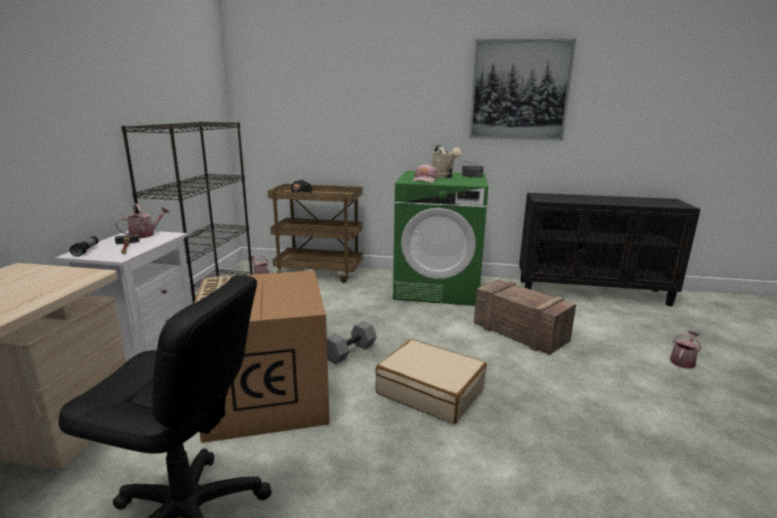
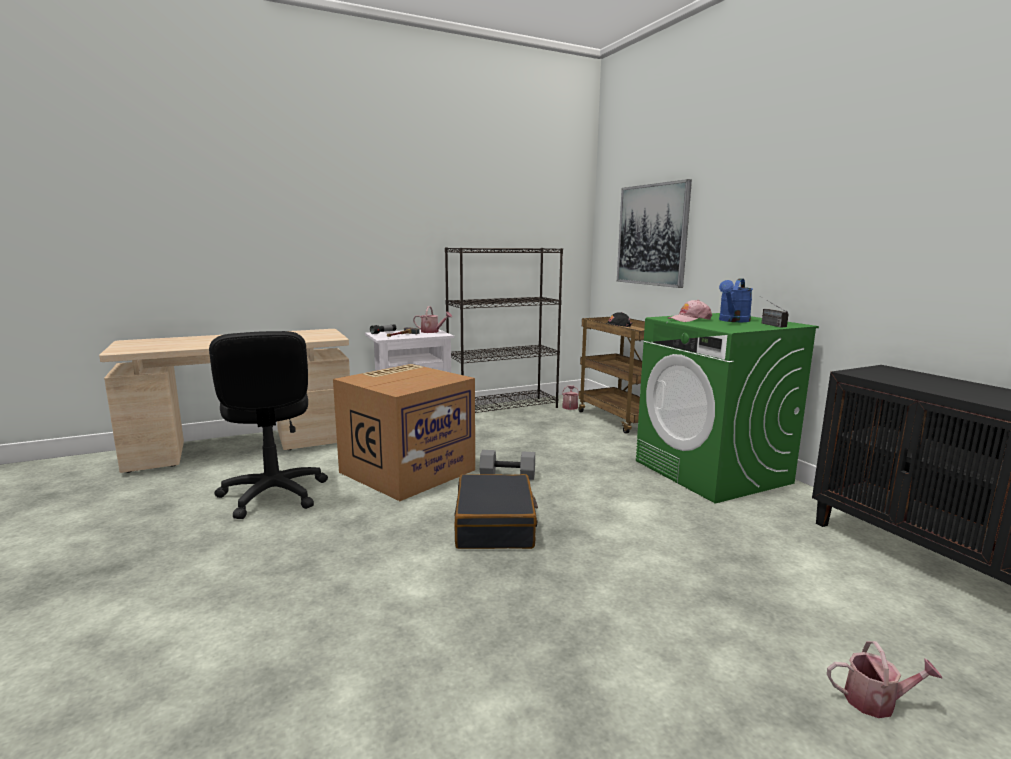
camera: 55 degrees right, 5 degrees down
beige suitcase [375,339,487,424] -> black suitcase [454,474,538,549]
beige watering can [433,145,462,178] -> blue watering can [719,278,753,322]
picture [469,39,576,140] -> picture moved to [617,179,692,288]
crate [474,279,576,355] -> none

